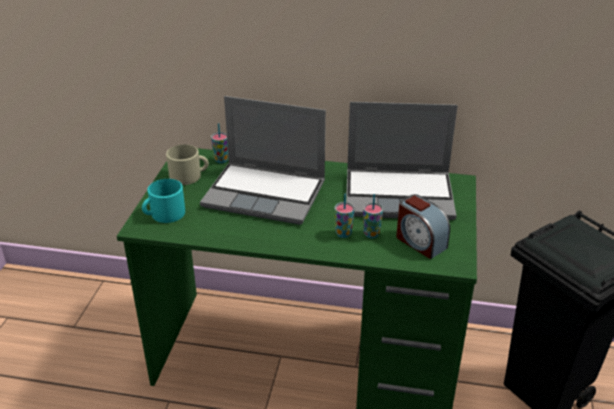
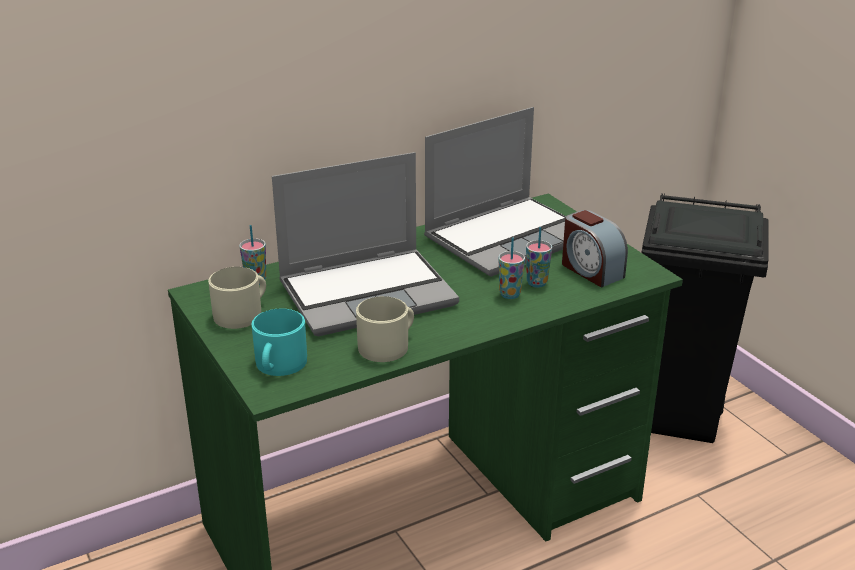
camera: 40 degrees left, 5 degrees down
alarm clock [396,194,450,259] -> alarm clock turned 45 degrees clockwise [562,210,628,287]
none -> beige mug [356,296,414,362]

